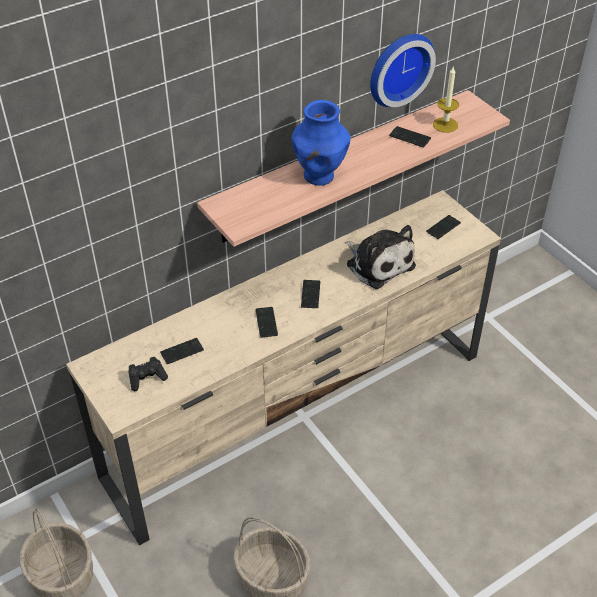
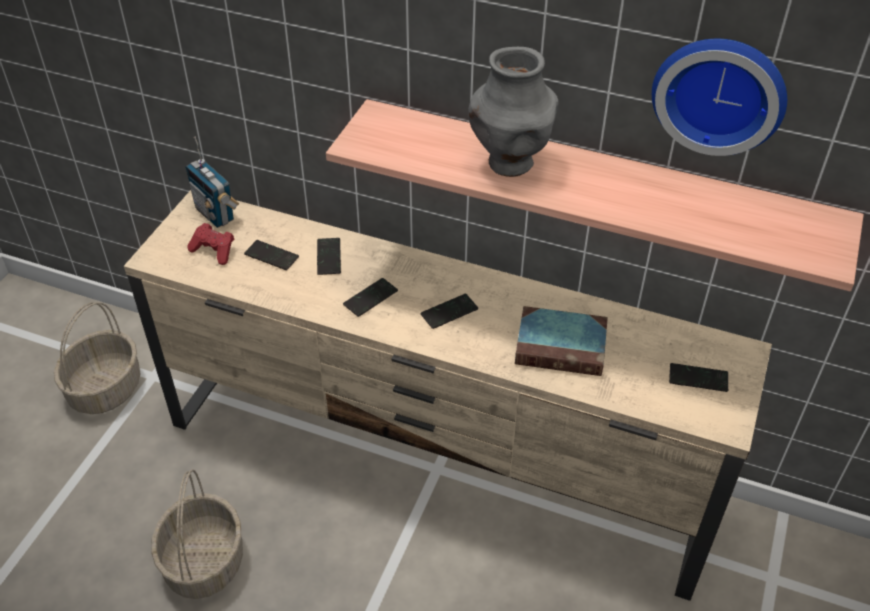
camera: 55 degrees right, 0 degrees up
black game controller [128,357,168,391] -> red game controller [187,223,234,265]
blue vase [292,100,350,186] -> grey vase [468,47,559,177]
plush toy [345,225,416,289] -> book [515,306,608,376]
phone [389,126,431,147] -> phone moved to [317,238,341,275]
candle [433,66,459,133] -> none
none -> radio [185,136,239,228]

